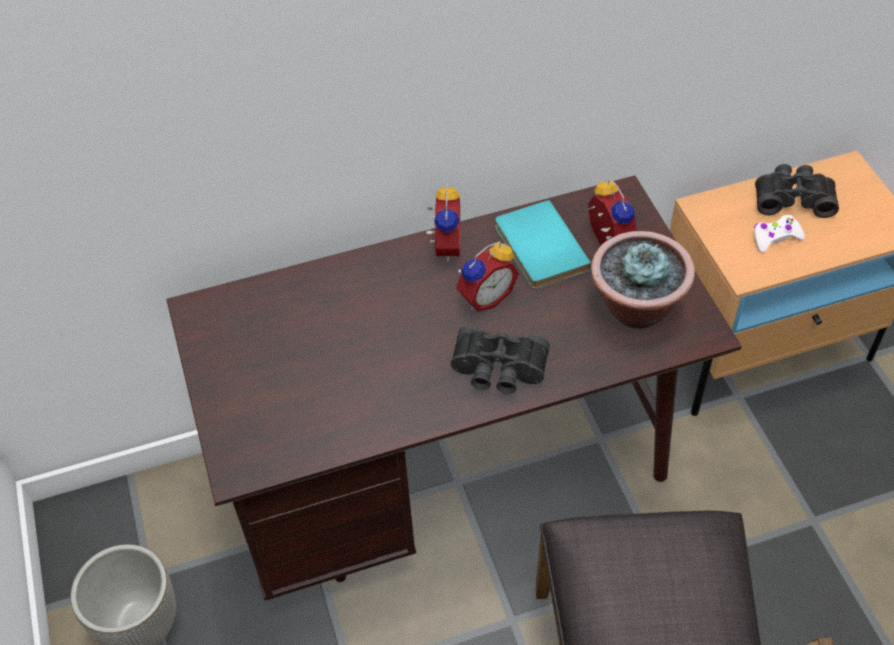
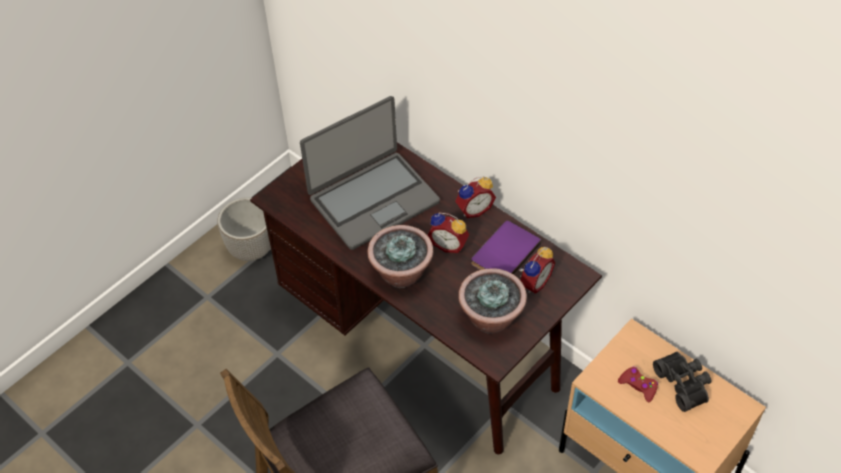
camera: 60 degrees right, 0 degrees up
black binoculars [451,326,550,394] -> potted plant [367,225,433,288]
turquoise book [495,200,591,289] -> purple book [471,221,541,274]
white game controller [754,215,805,253] -> red game controller [618,367,658,402]
none -> laptop [300,96,440,250]

